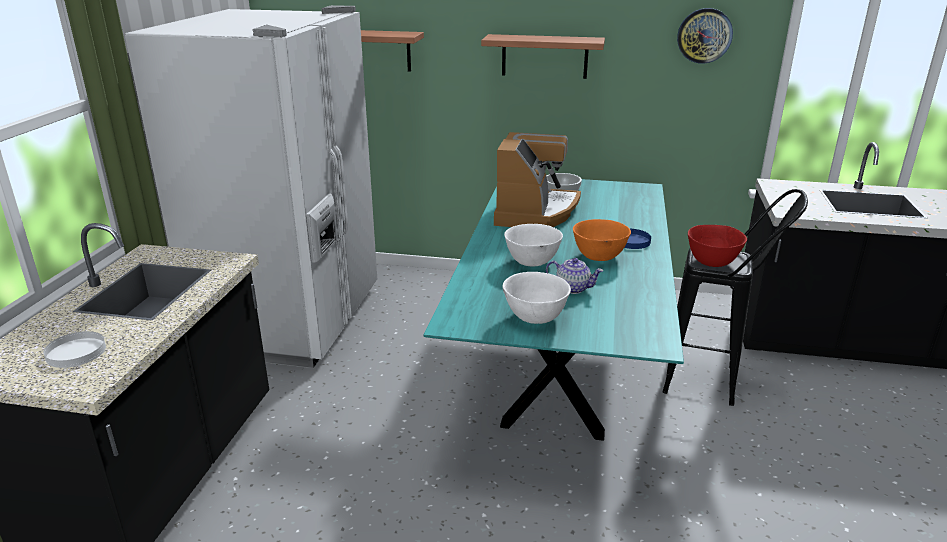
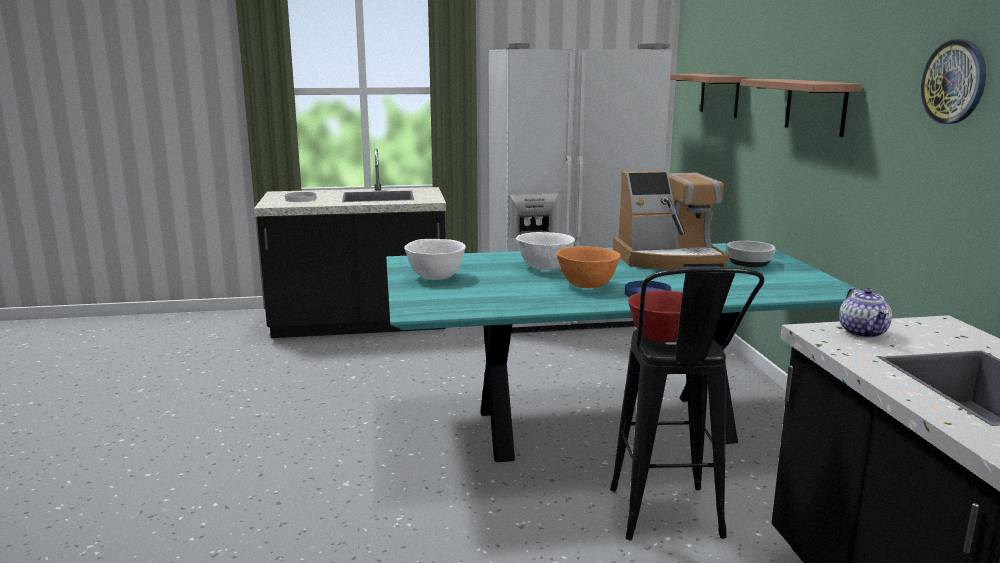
camera: 70 degrees right, 10 degrees down
teapot [546,258,603,294] -> teapot moved to [839,288,892,338]

